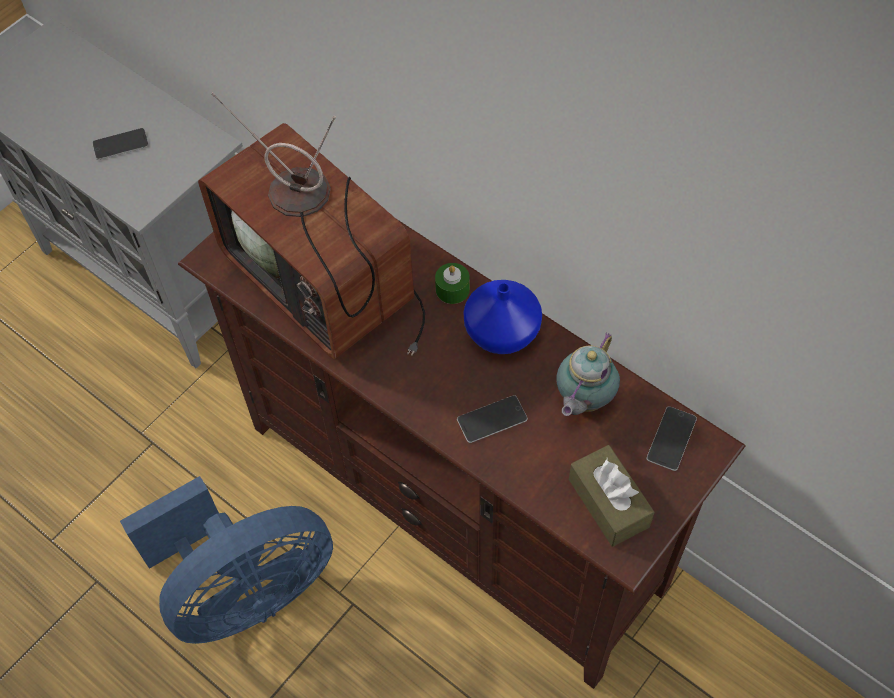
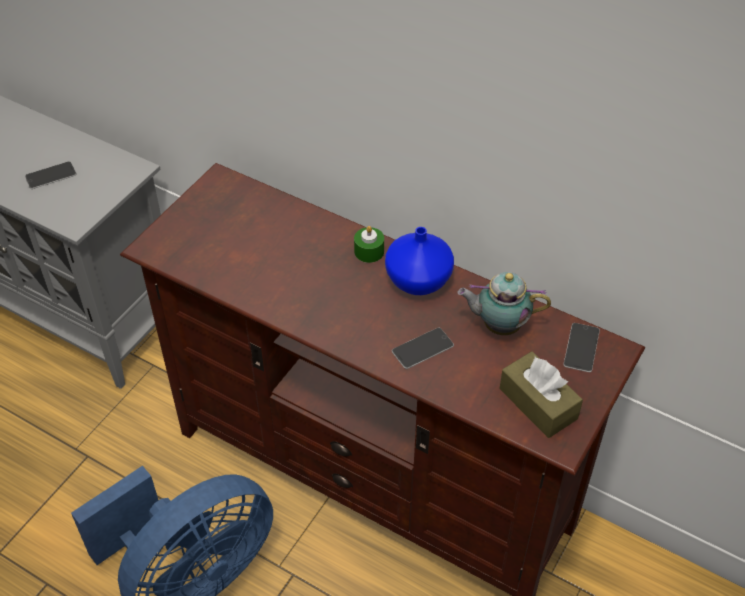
camera: 10 degrees left, 10 degrees down
television [198,92,425,359] -> none
teapot [556,332,620,416] -> teapot turned 75 degrees clockwise [457,272,551,335]

